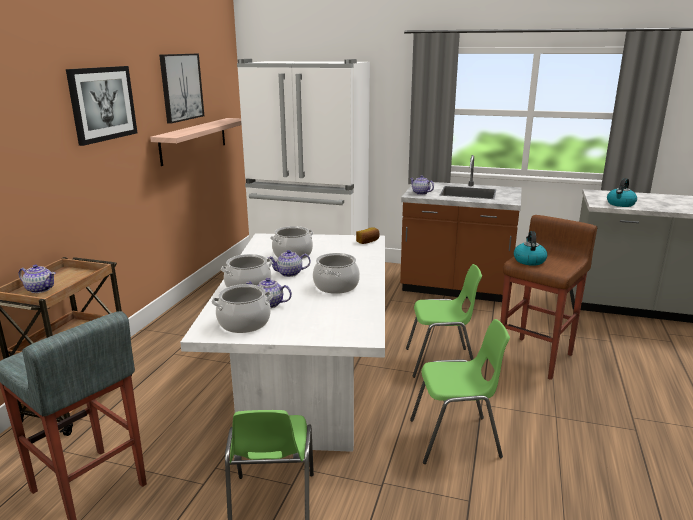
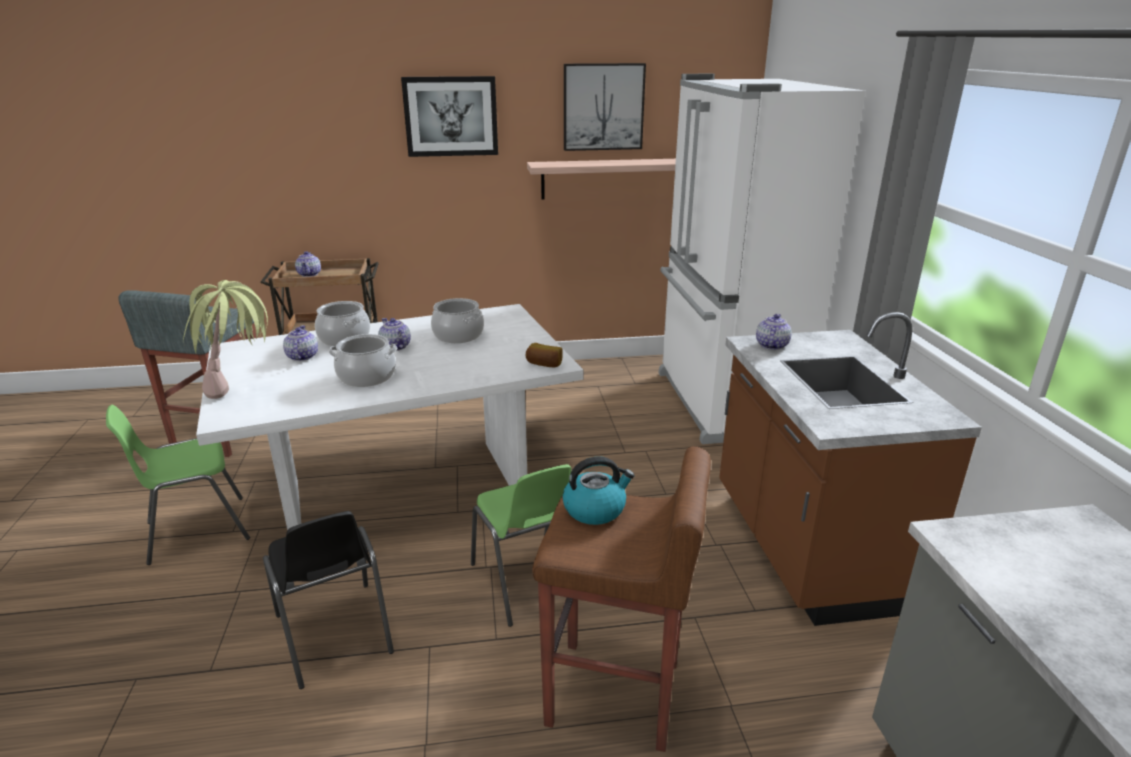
camera: 65 degrees right, 5 degrees up
cooking pot [211,284,273,333] -> none
green chair [410,319,510,464] -> black chair [263,511,394,689]
kettle [607,178,637,207] -> none
none -> potted plant [183,280,268,399]

